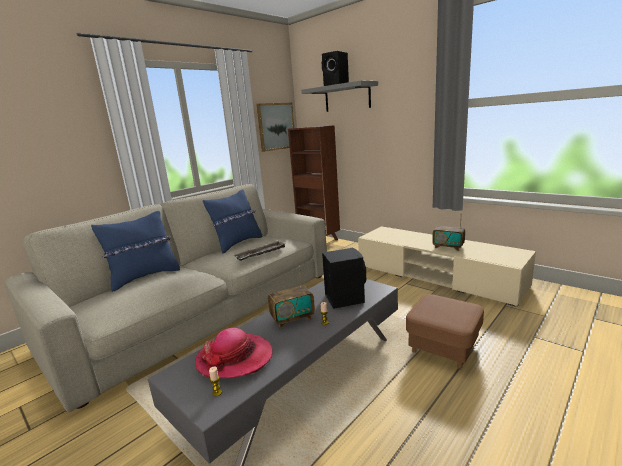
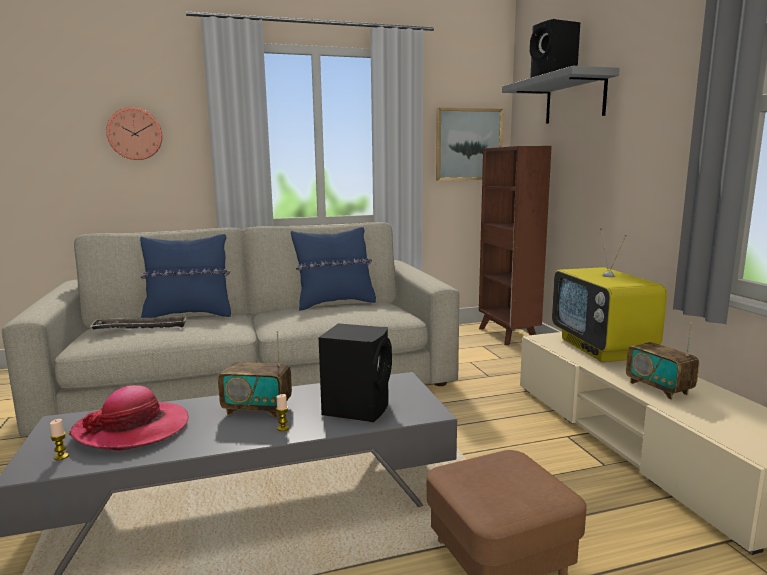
camera: 30 degrees right, 5 degrees down
tray [233,240,286,261] -> tray moved to [90,314,187,329]
none -> wall clock [106,107,163,160]
none -> television [552,228,667,362]

